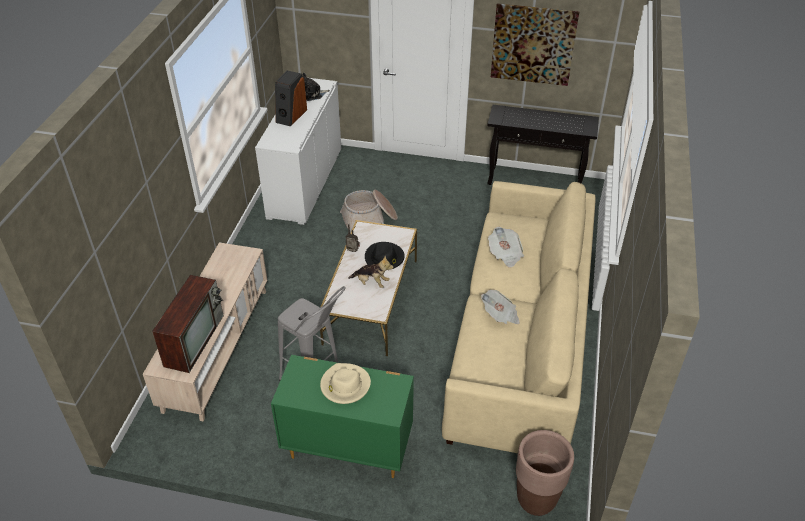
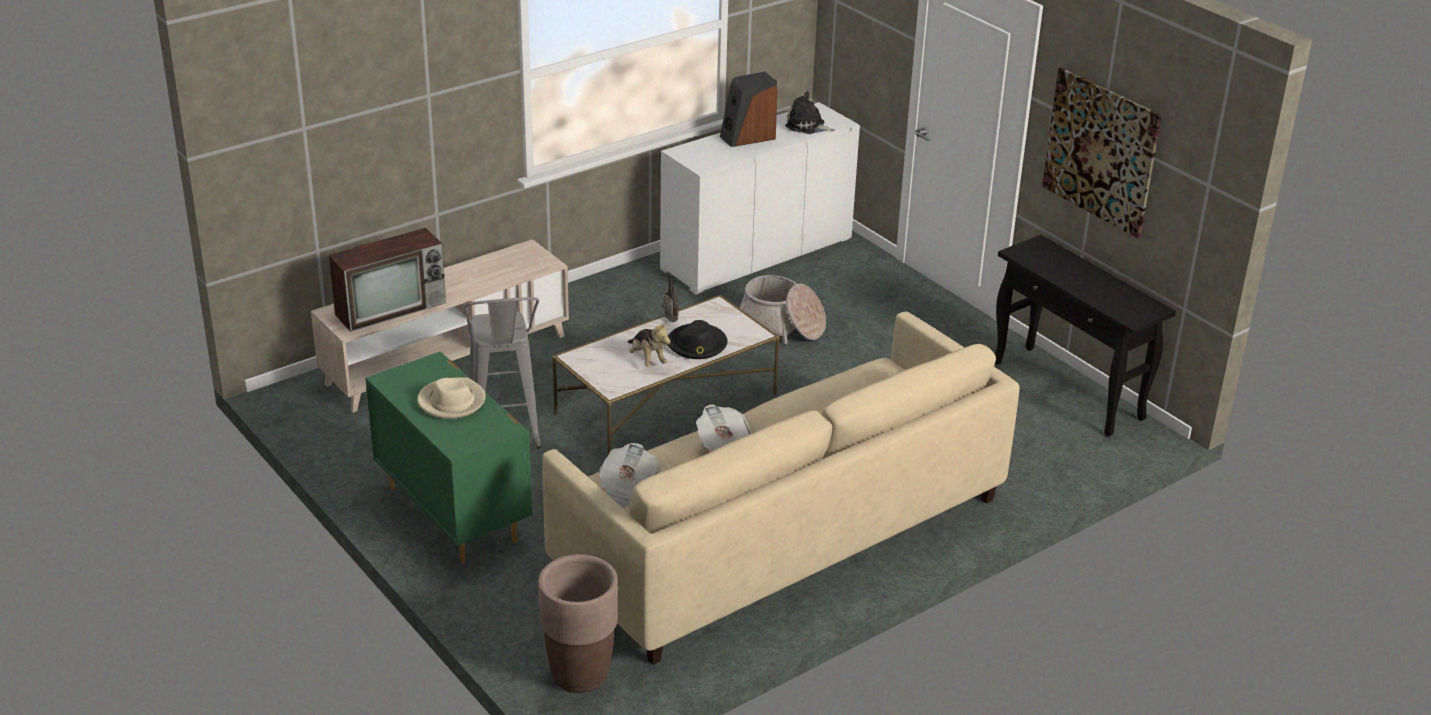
camera: 40 degrees right, 10 degrees down
newspaper [488,227,524,268] -> newspaper moved to [598,443,660,508]

